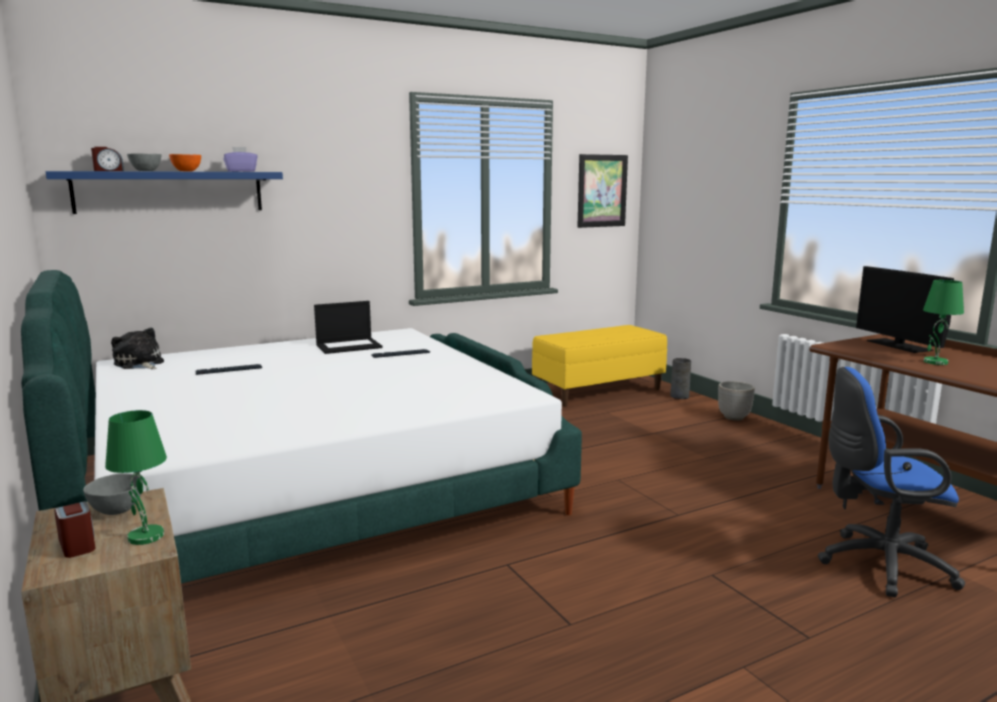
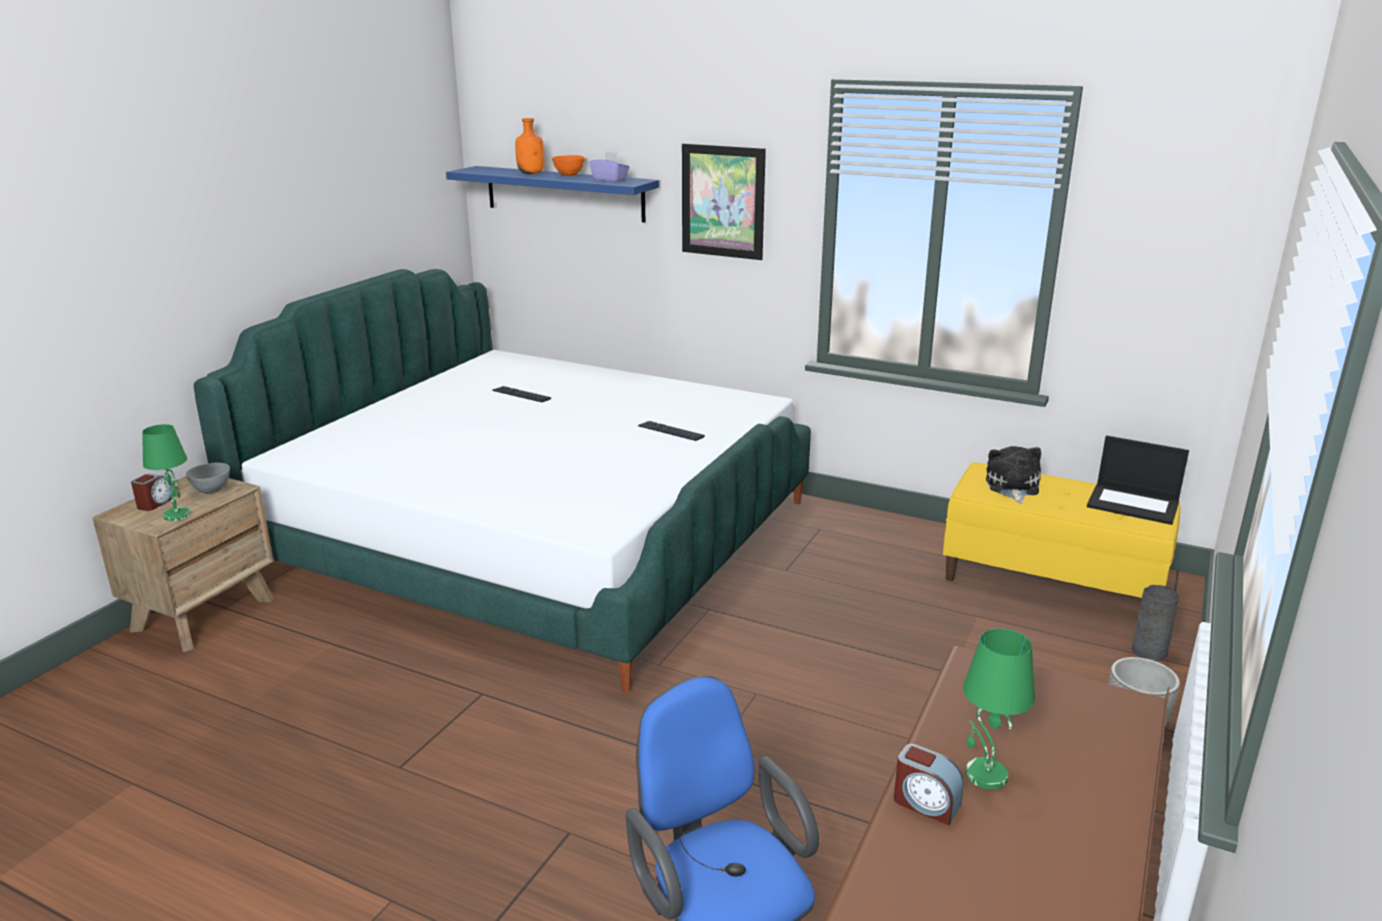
camera: 55 degrees right, 10 degrees up
alarm clock [91,147,124,171] -> alarm clock moved to [894,744,964,825]
plush toy [111,327,164,369] -> plush toy moved to [986,446,1041,504]
grey bowl [127,153,162,171] -> orange bottle [515,118,544,174]
laptop [314,301,383,354] -> laptop moved to [1087,435,1189,525]
picture [577,154,628,228] -> picture moved to [682,143,766,260]
monitor [856,266,954,353] -> none

